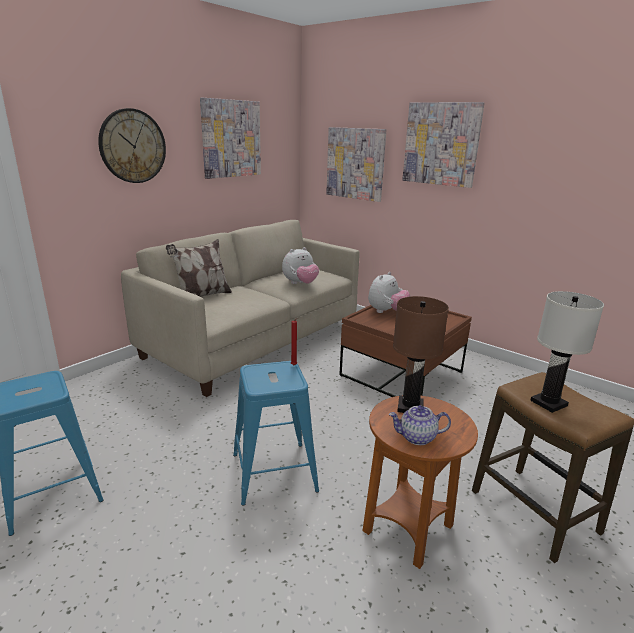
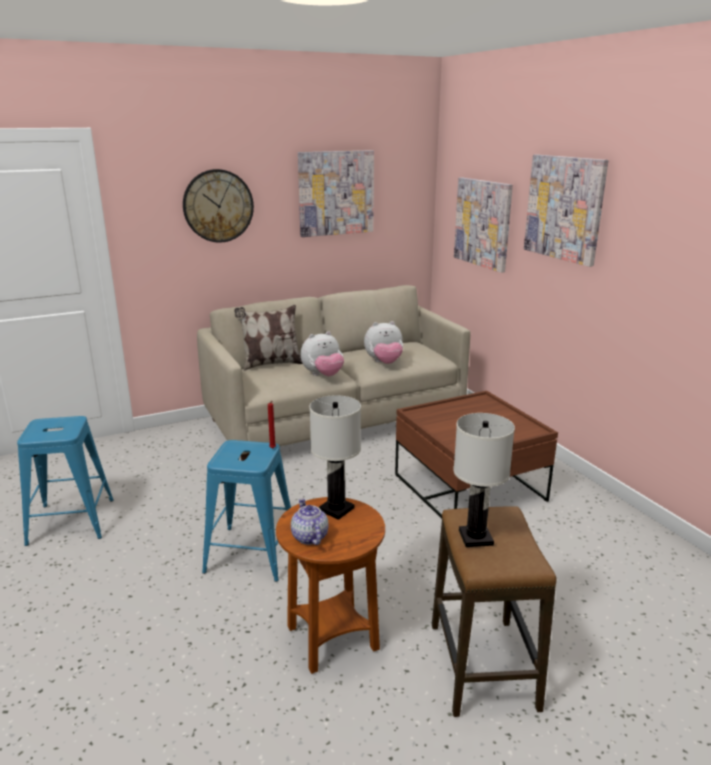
camera: 25 degrees right, 0 degrees up
plush toy [368,272,410,313] -> plush toy moved to [301,331,344,376]
teapot [389,405,451,445] -> teapot turned 45 degrees clockwise [291,498,329,545]
brown table lamp [393,296,449,413] -> white table lamp [310,395,361,520]

